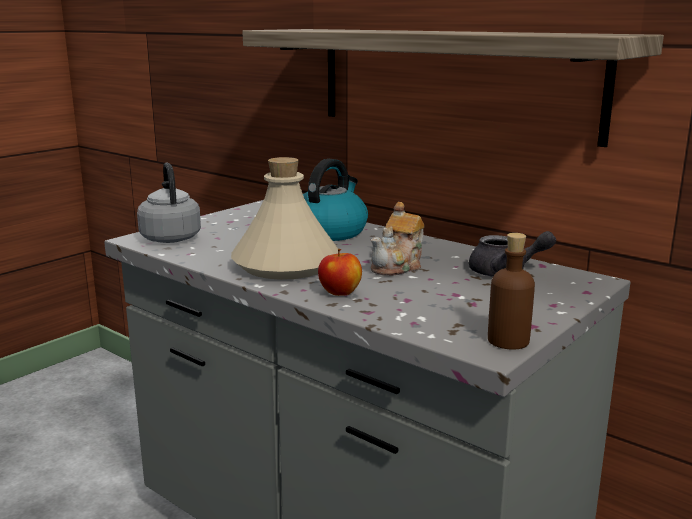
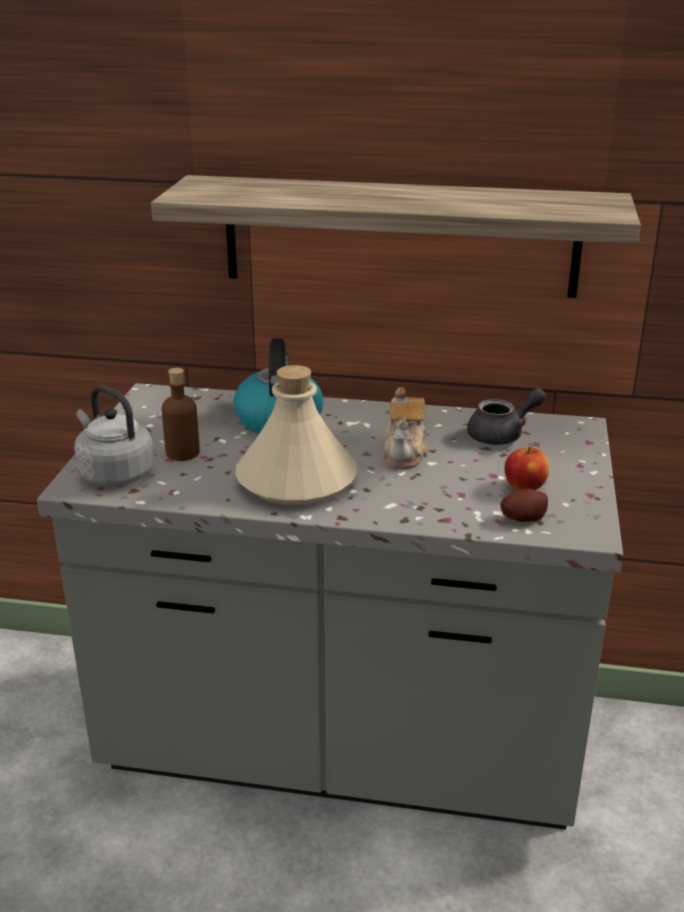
camera: 30 degrees left, 10 degrees up
apple [318,249,362,296] -> apple moved to [505,447,549,491]
brown bottle [488,233,535,350] -> brown bottle moved to [162,368,200,461]
none -> potato [500,489,548,522]

